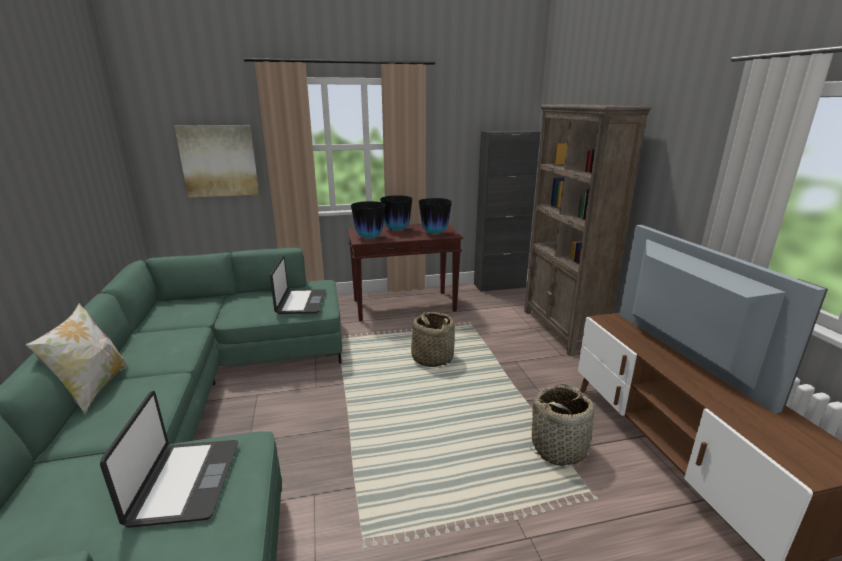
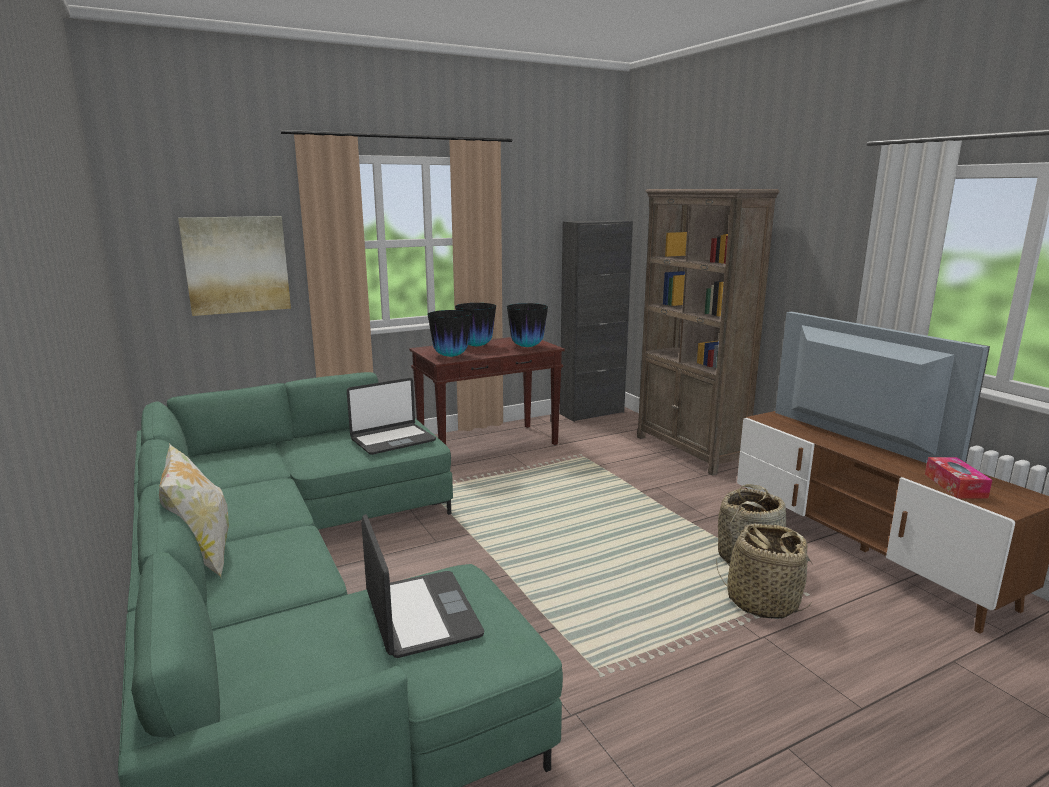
camera: 15 degrees left, 5 degrees down
laptop [270,256,326,314] -> laptop turned 75 degrees clockwise [347,378,436,455]
basket [411,311,455,367] -> basket moved to [716,524,813,619]
none -> tissue box [925,457,992,499]

